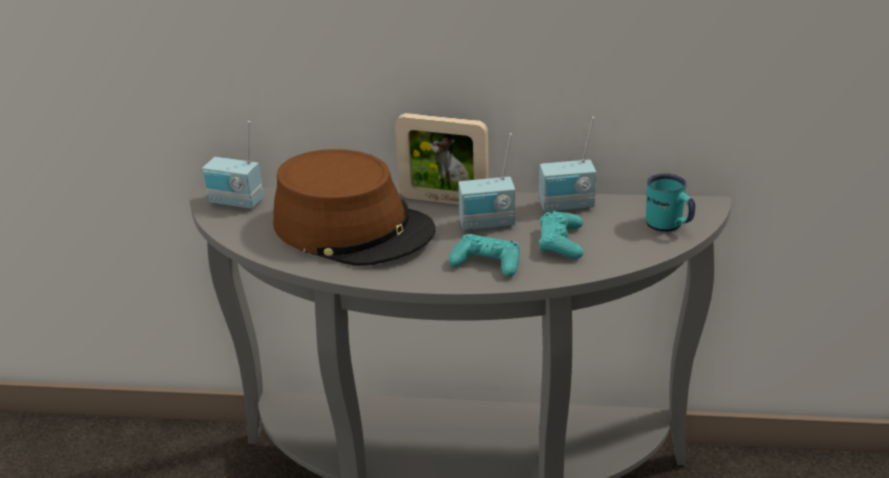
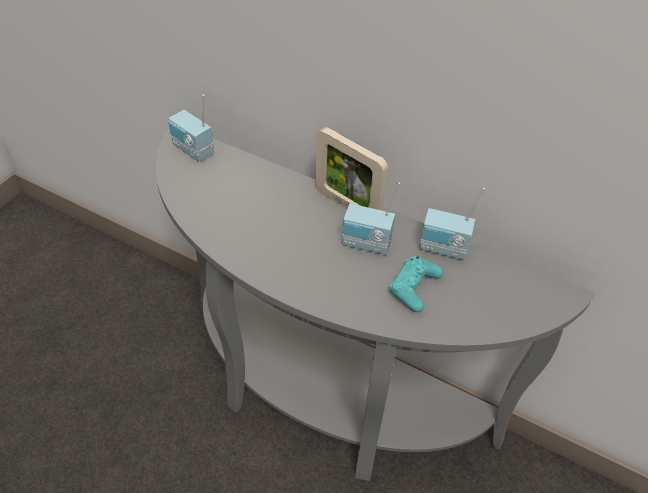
camera: 20 degrees right, 15 degrees up
brown hat [273,149,435,266] -> none
turquoise game controller [449,234,520,277] -> none
turquoise mug [646,173,695,232] -> none

